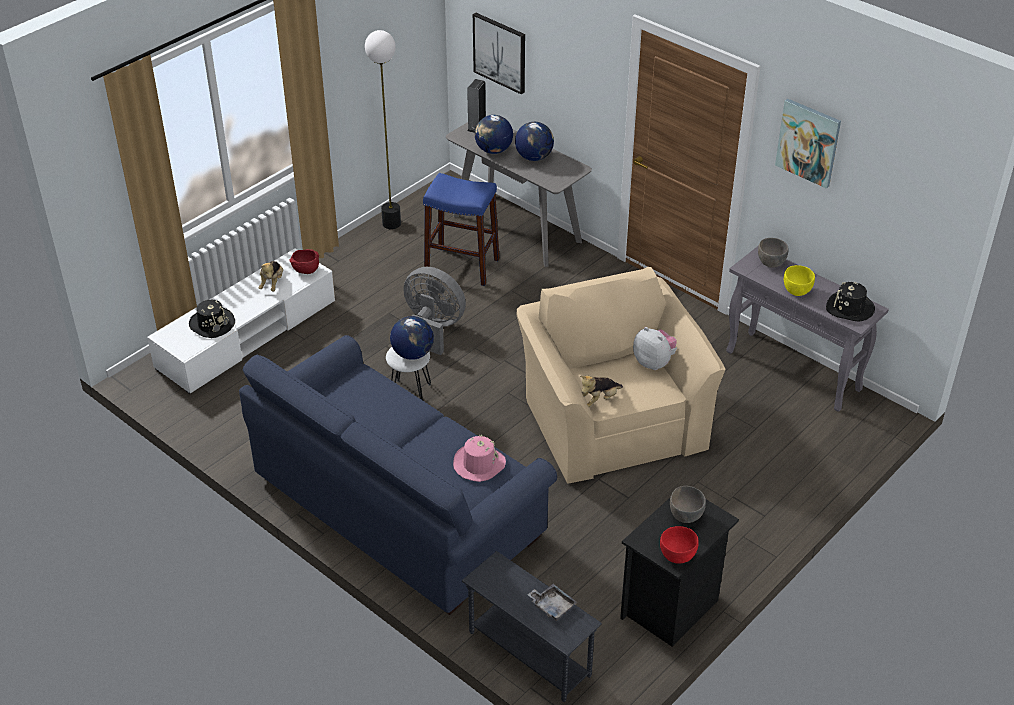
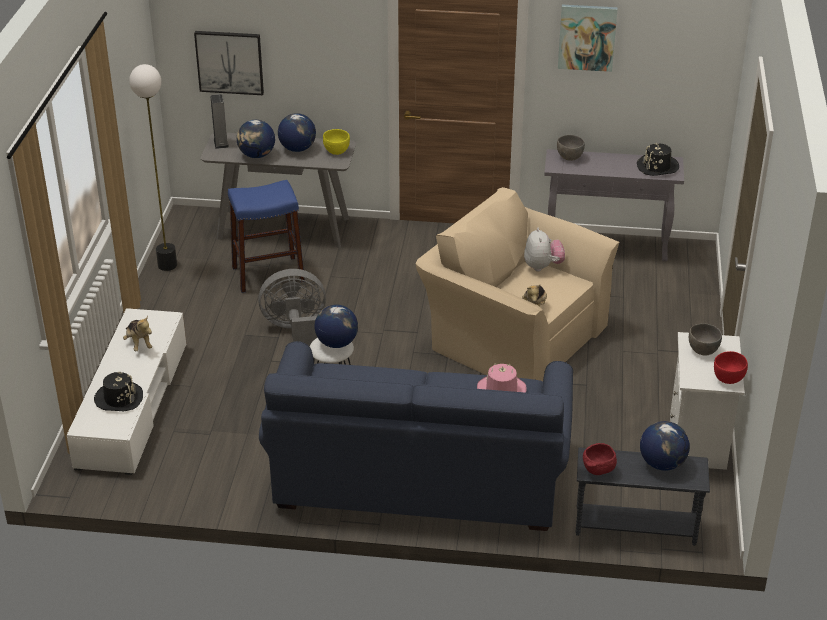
camera: 35 degrees left, 5 degrees down
red bowl [289,249,319,274] -> red bowl moved to [583,443,617,475]
grey tray [527,584,577,621] -> globe [640,421,690,471]
black nightstand [620,498,739,647] -> white nightstand [670,332,745,470]
plush toy [633,327,677,370] -> plush toy turned 75 degrees clockwise [524,228,565,271]
yellow bowl [784,265,815,296] -> yellow bowl moved to [323,129,350,155]

